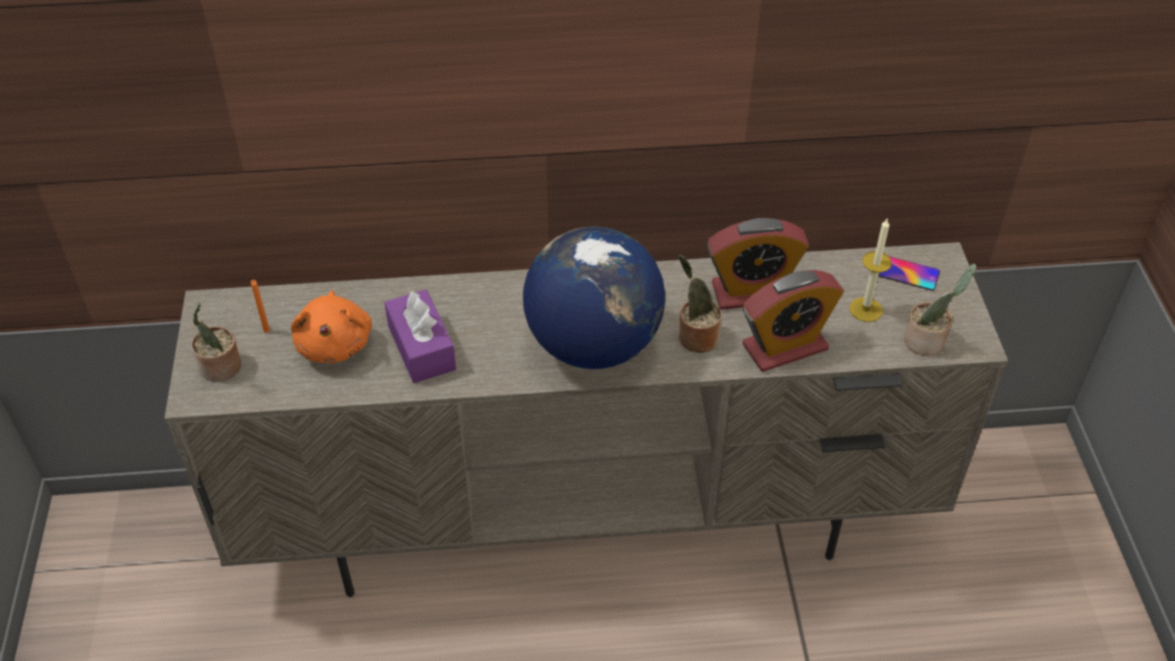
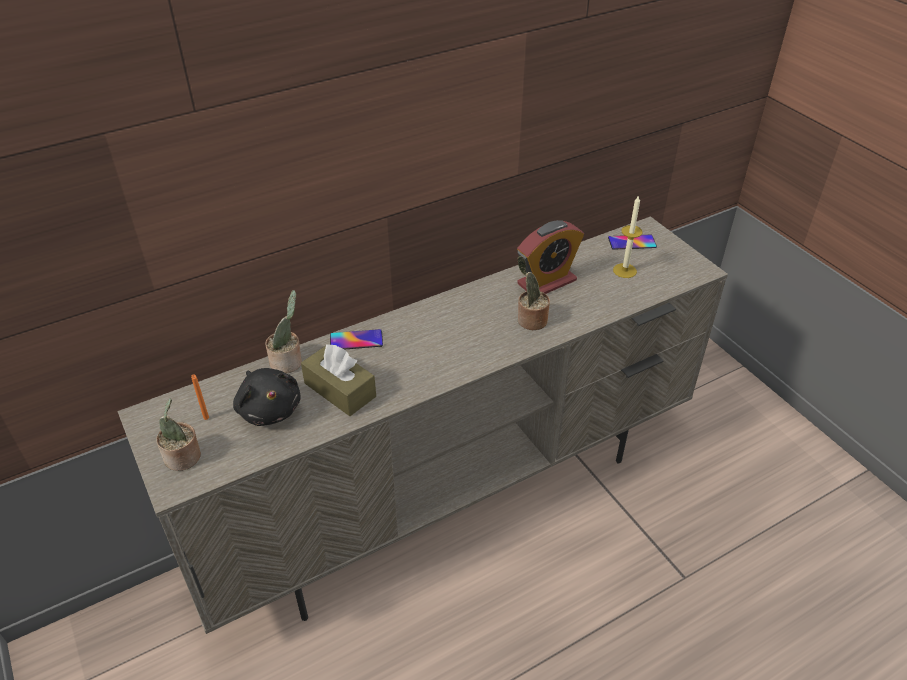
camera: 25 degrees left, 5 degrees down
orange plush toy [291,291,372,363] -> black plush toy [233,368,301,426]
purple tissue box [384,290,456,383] -> brown tissue box [301,344,376,416]
globe [523,227,665,369] -> none
alarm clock [743,270,844,372] -> none
potted plant [904,264,976,356] -> potted plant moved to [266,290,302,373]
none -> phone [330,329,383,350]

